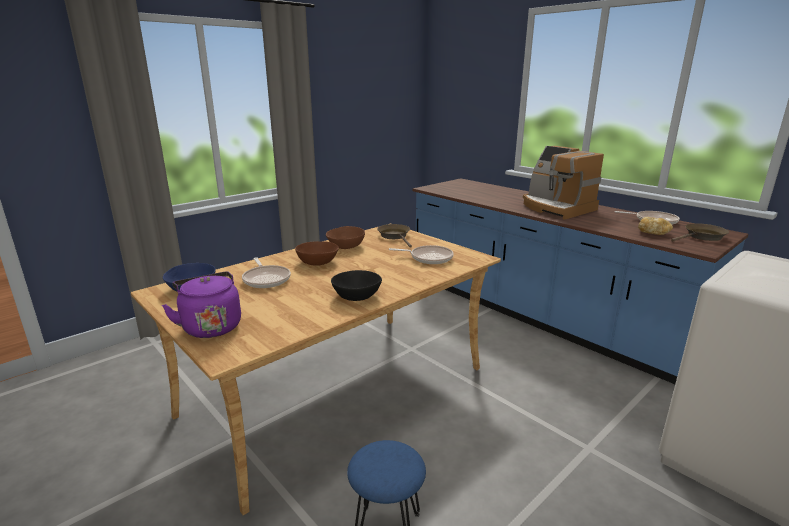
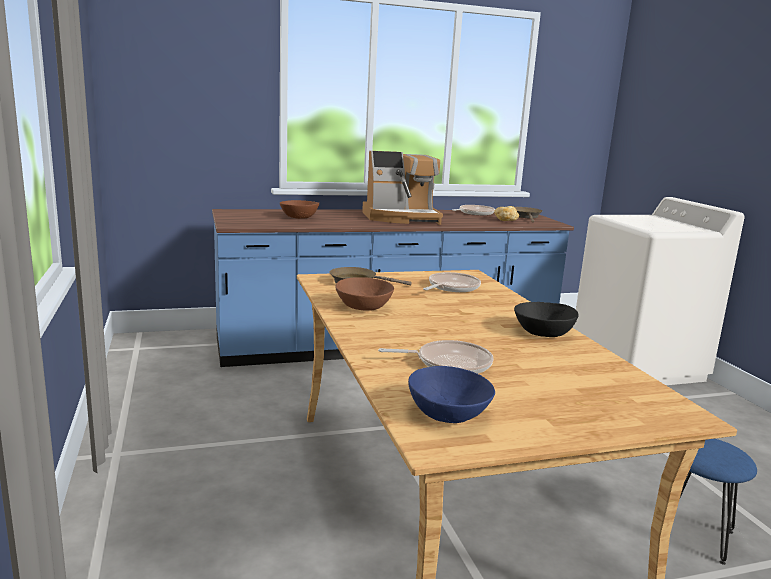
camera: 65 degrees left, 5 degrees down
purple kettle [162,271,241,338] -> none
brown bowl [295,241,339,266] -> brown bowl moved to [280,200,319,219]

